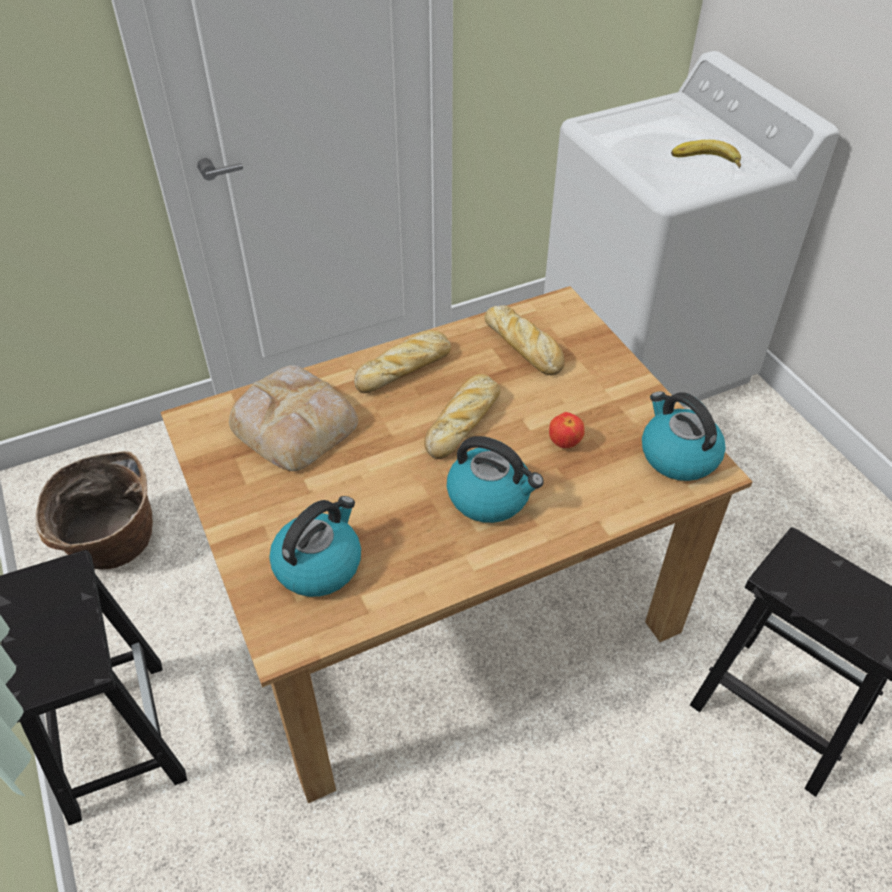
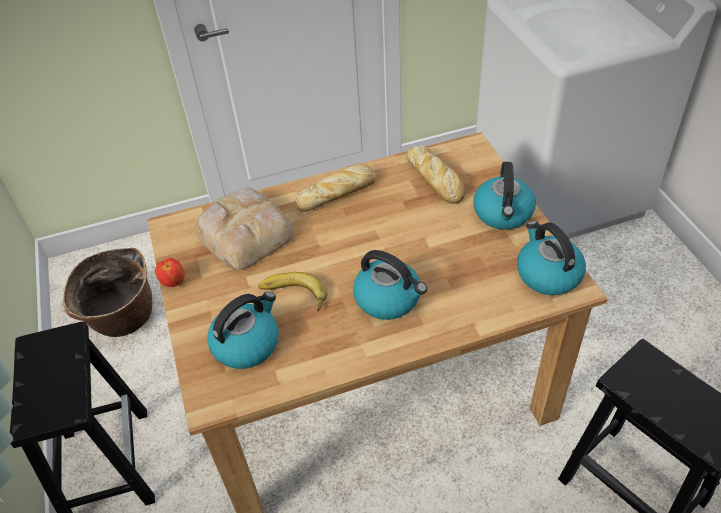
camera: 10 degrees right, 0 degrees up
bread [424,374,501,459] -> none
apple [549,412,585,448] -> apple moved to [155,258,185,287]
banana [671,140,741,168] -> banana moved to [258,272,328,311]
none -> kettle [473,162,536,230]

